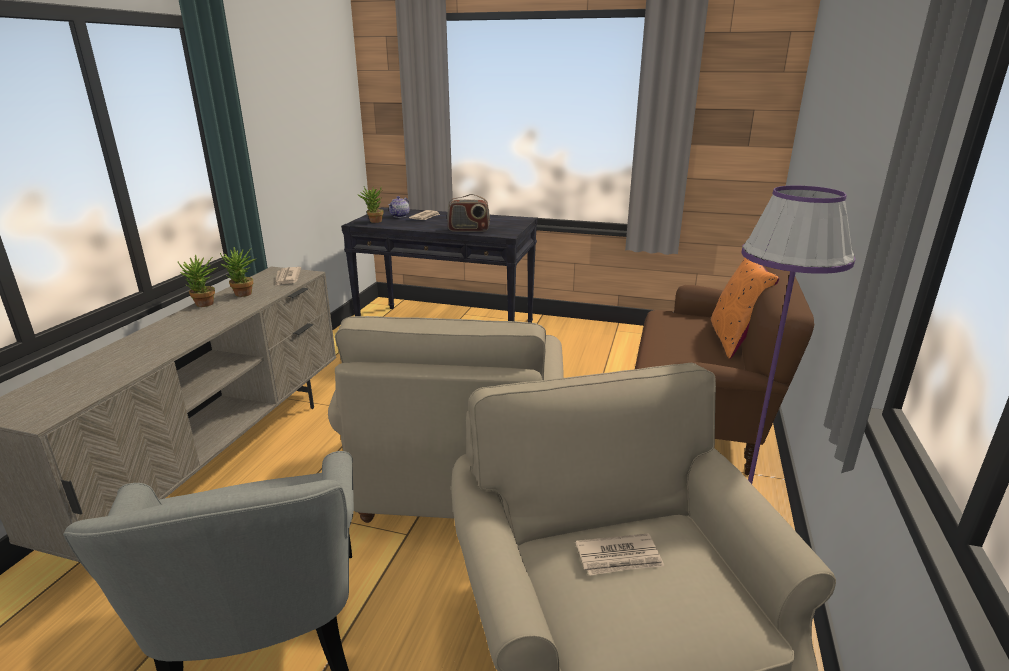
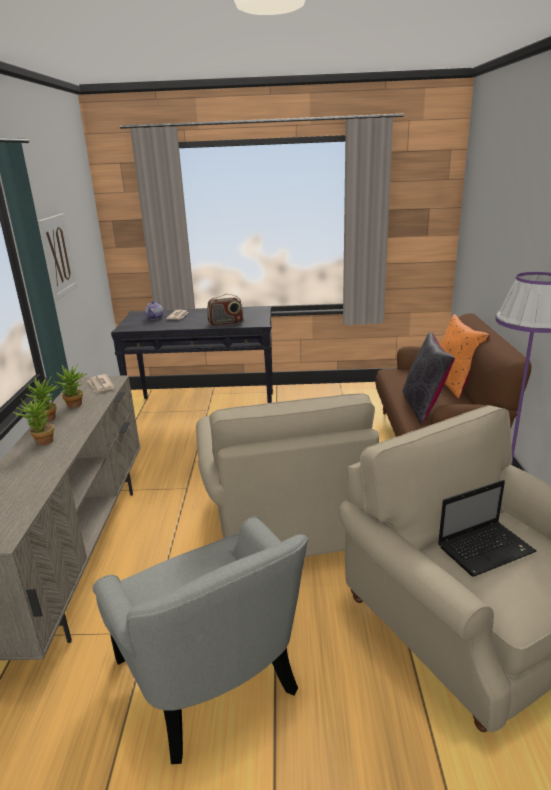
camera: 15 degrees left, 0 degrees up
potted plant [357,186,383,223] -> potted plant moved to [13,396,54,445]
newspaper [576,533,664,576] -> laptop [438,480,536,577]
none -> picture [38,213,78,301]
none -> black pillow [403,332,455,425]

